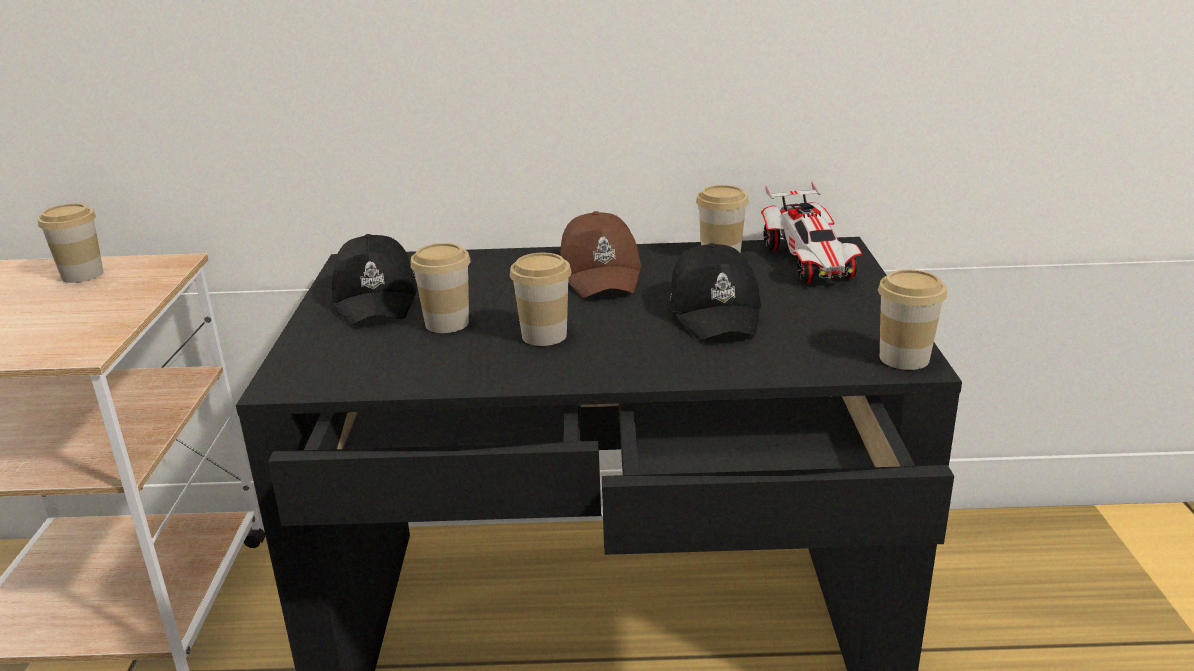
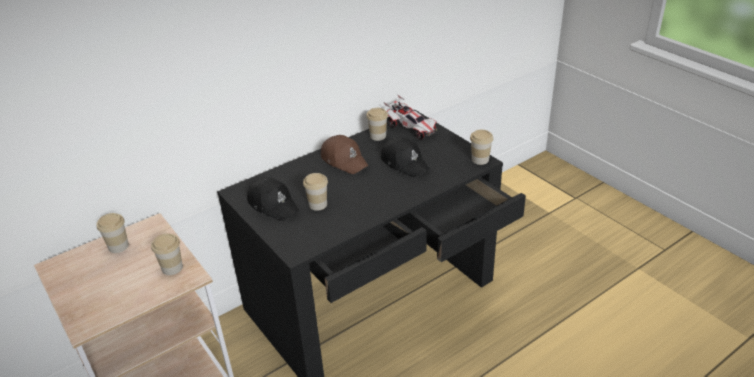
camera: 35 degrees left, 10 degrees up
cup [510,253,571,346] -> cup moved to [151,234,183,275]

